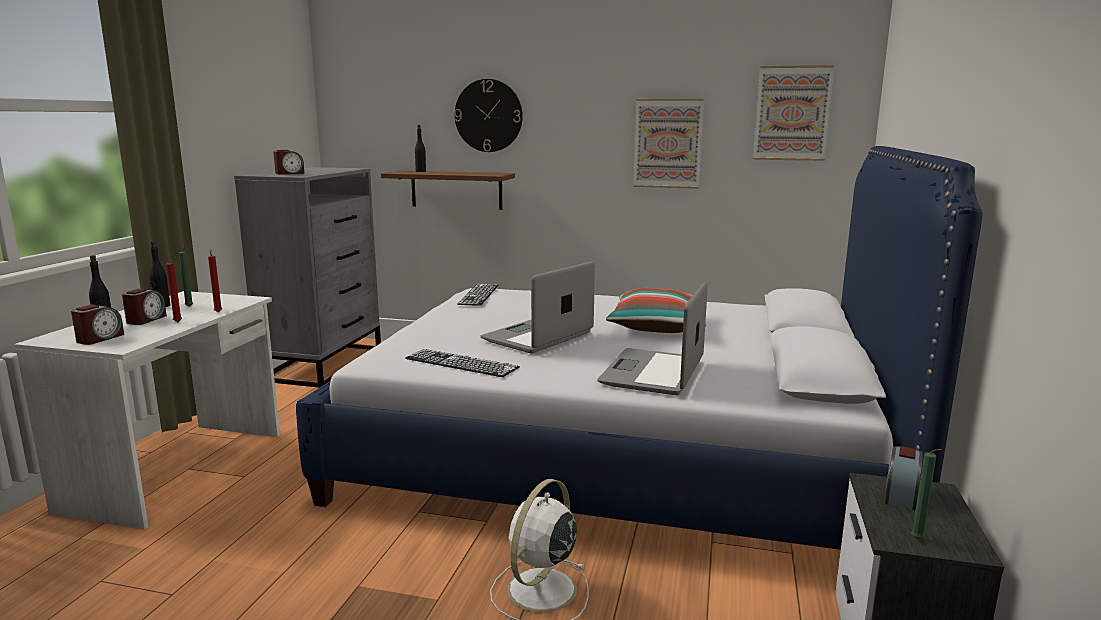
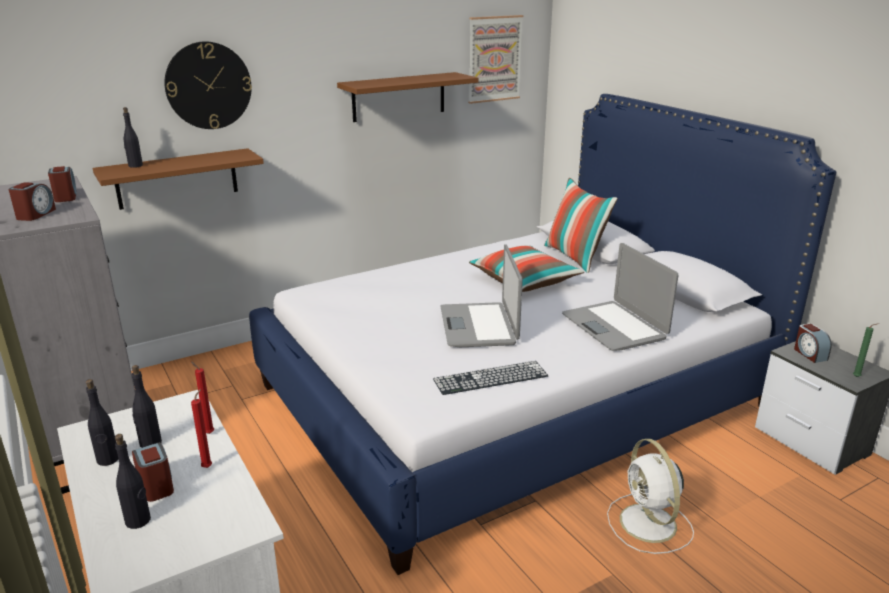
camera: 45 degrees left, 10 degrees up
alarm clock [71,305,124,345] -> alarm clock moved to [48,166,77,202]
green candle [179,247,193,307] -> black bottle [132,365,162,448]
keyboard [457,284,498,306] -> none
picture [633,99,704,189] -> brown shelf [337,72,479,122]
none -> pillow [544,178,618,273]

